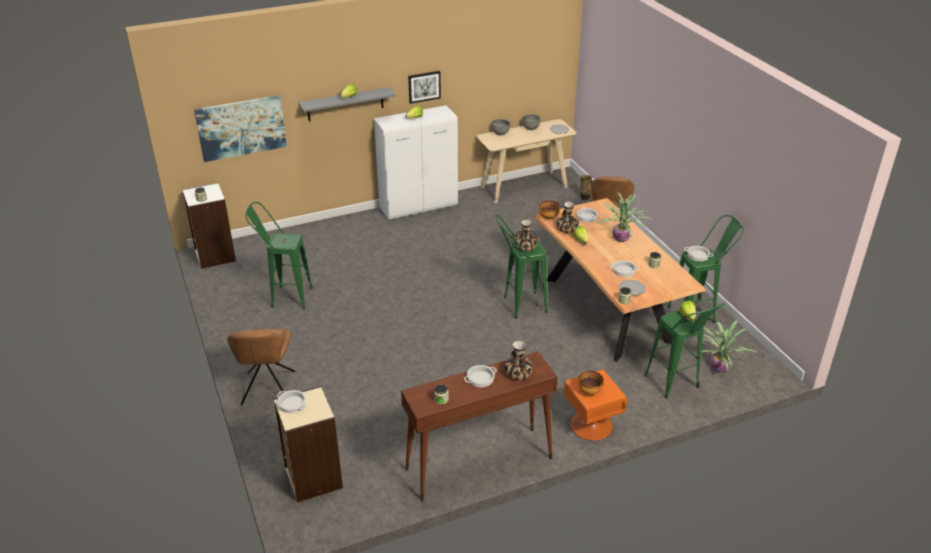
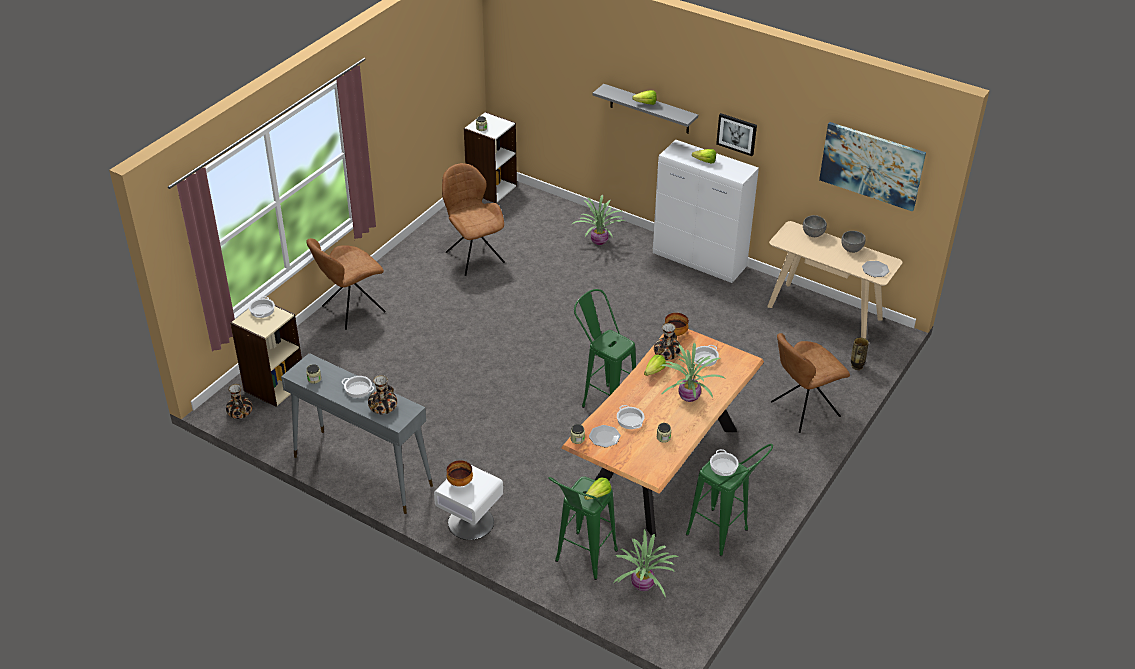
camera: 55 degrees right, 5 degrees up
picture [194,95,287,162] -> picture moved to [819,122,926,212]
green stool [245,202,313,309] -> brown chair [442,163,505,276]
brown console table [401,351,558,502] -> grey console table [281,353,433,514]
vase [513,220,539,252] -> vase moved to [226,384,252,419]
orange nightstand [564,370,627,441] -> white nightstand [434,465,503,540]
none -> potted plant [572,194,625,245]

